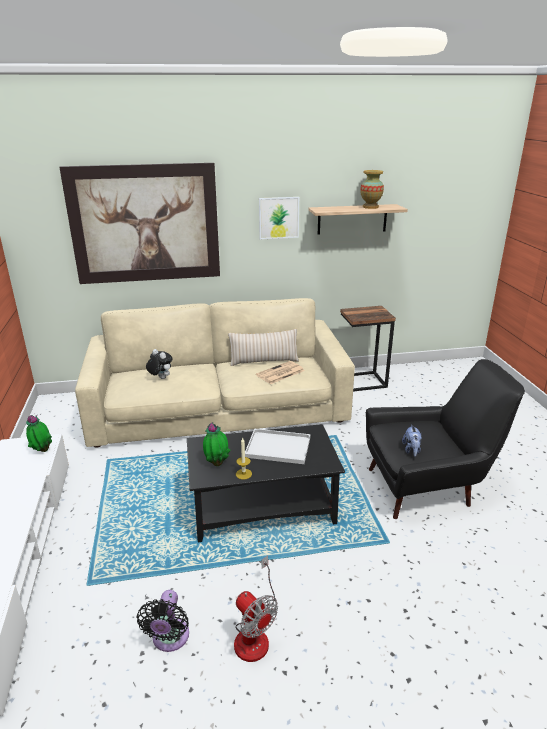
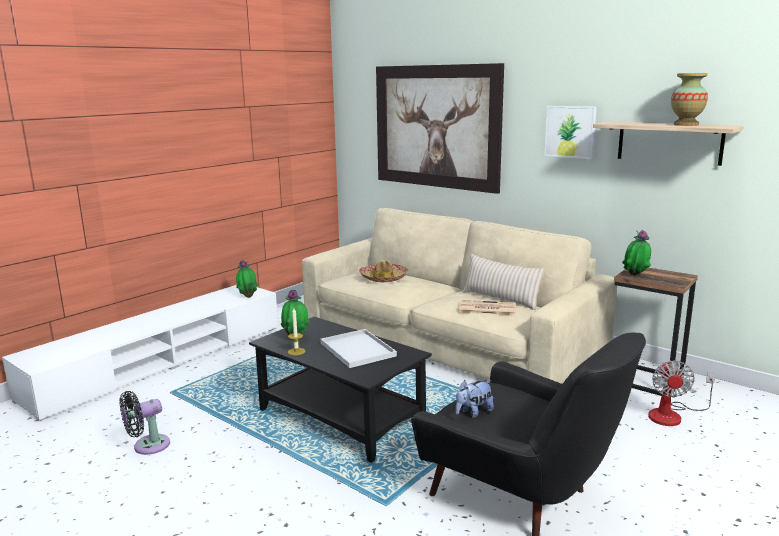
camera: 50 degrees right, 10 degrees down
plush toy [146,349,173,379] -> hat [359,260,408,282]
fan [234,556,278,662] -> fan moved to [648,360,716,426]
none -> potted plant [622,230,651,276]

